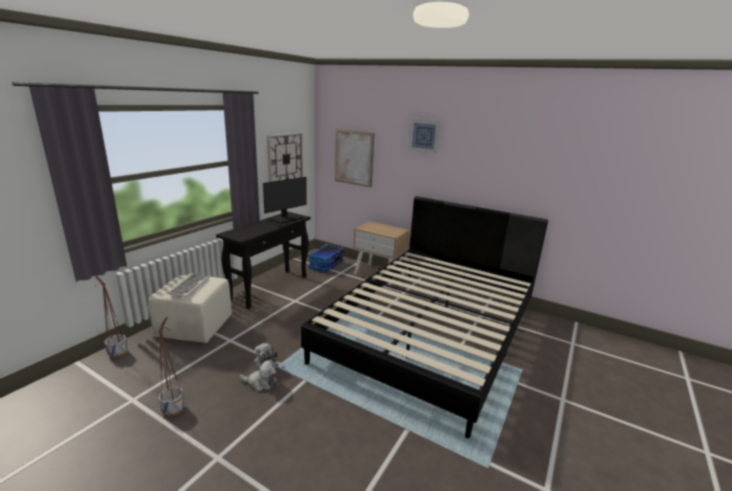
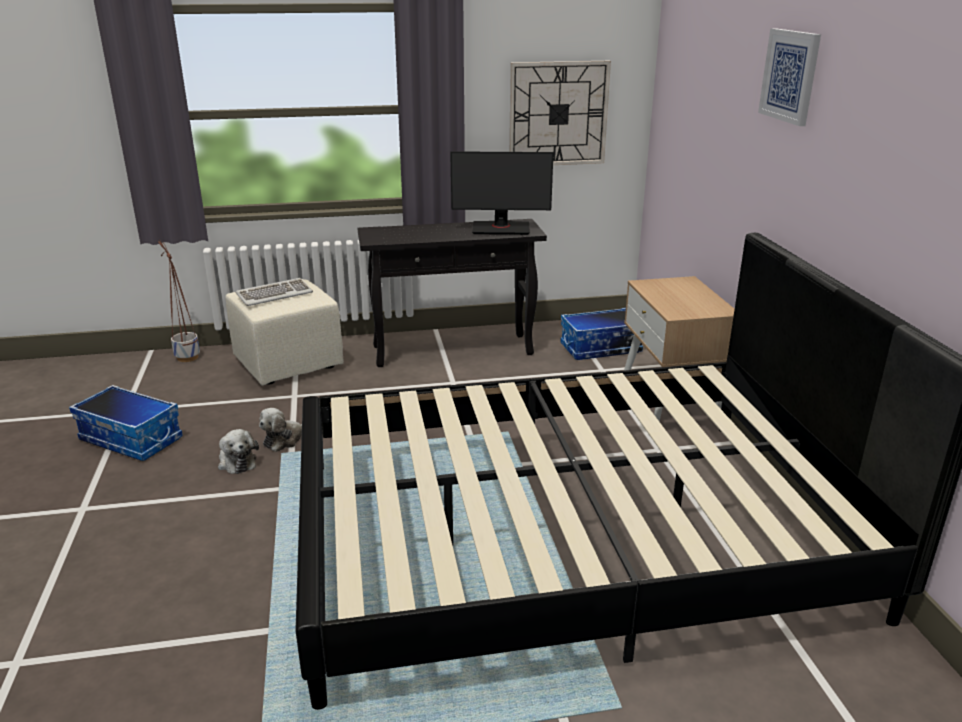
camera: 50 degrees right, 5 degrees up
planter [159,317,185,417] -> storage box [69,385,183,461]
picture [335,129,374,187] -> none

